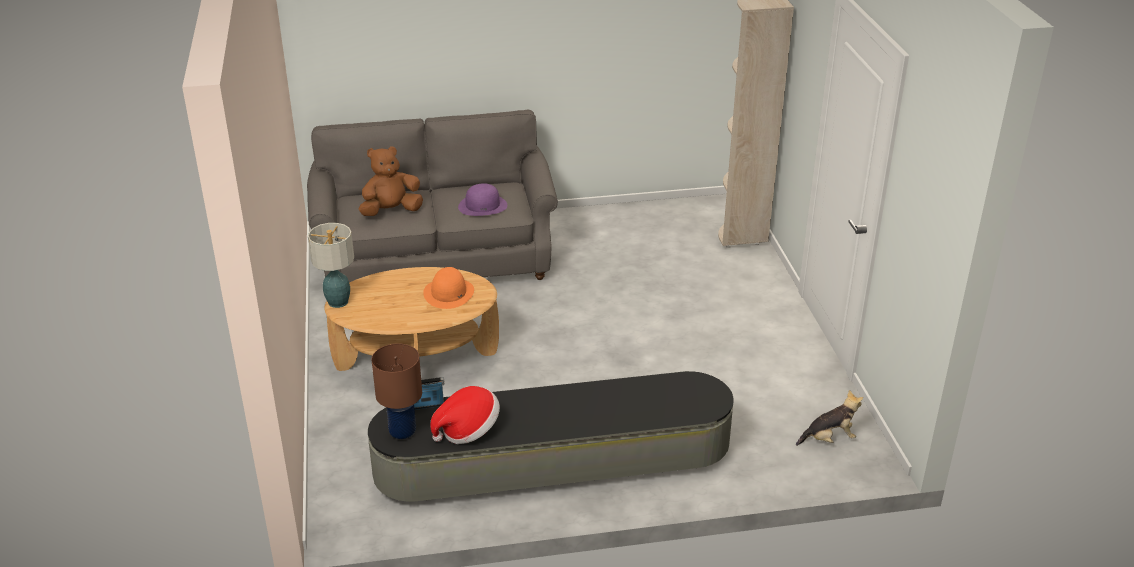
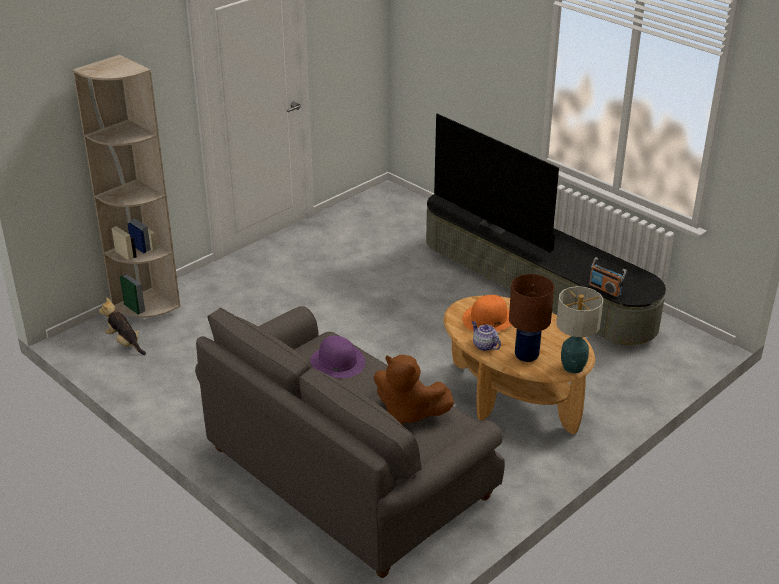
camera: 125 degrees left, 0 degrees up
brown table lamp [371,343,422,439] -> brown table lamp moved to [509,274,554,362]
hat [430,386,500,444] -> none
plush toy [796,390,863,446] -> plush toy moved to [99,297,146,355]
none -> television [434,114,559,253]
none -> teapot [472,321,501,351]

